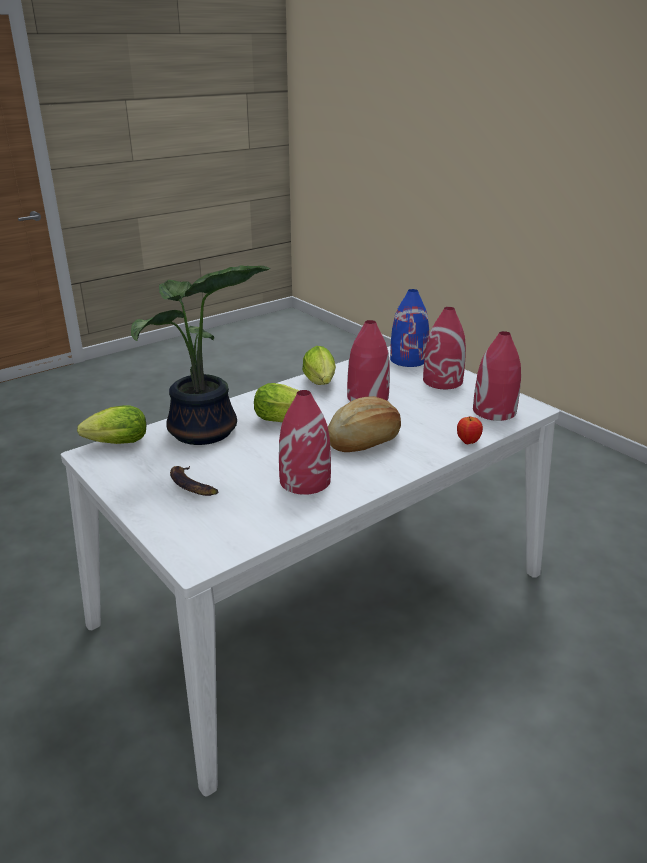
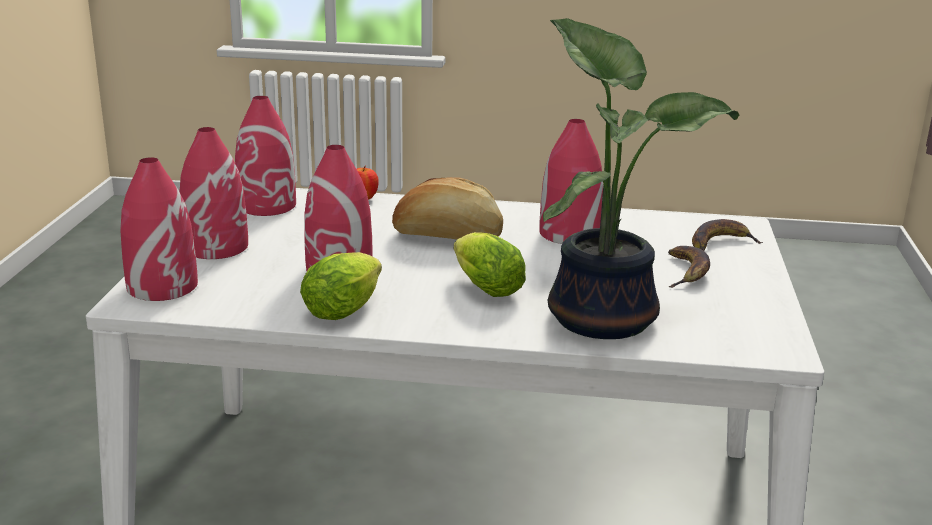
camera: 135 degrees left, 5 degrees down
lettuce [77,405,146,444] -> none
blue vase [390,289,429,367] -> red vase [120,157,198,301]
none -> banana [692,219,763,251]

